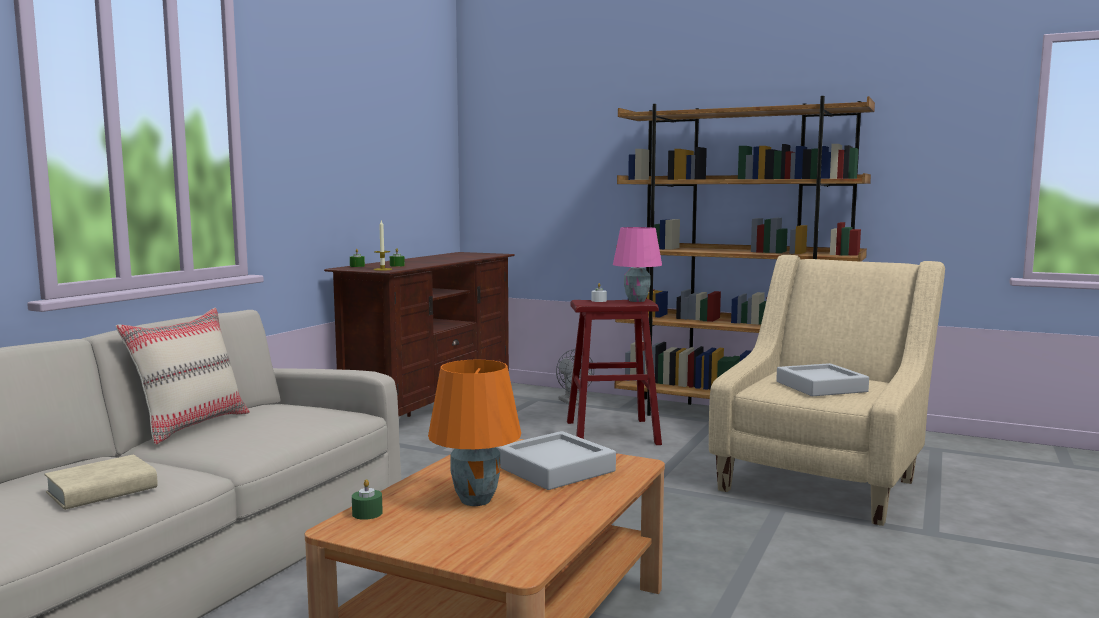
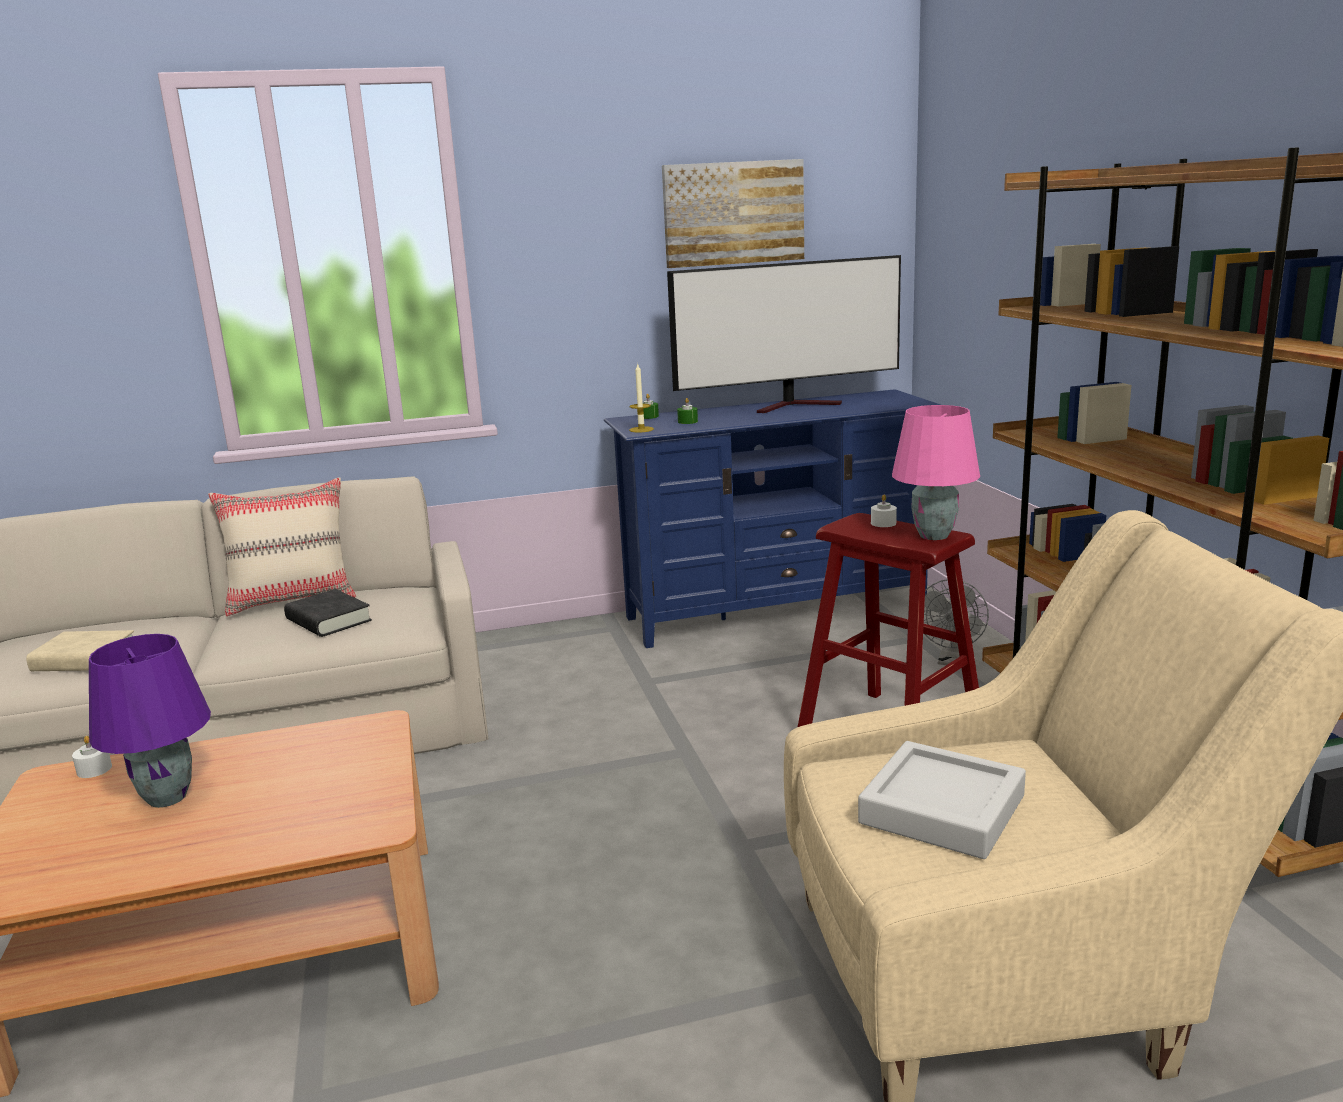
camera: 50 degrees right, 10 degrees up
brown tv stand [324,252,515,417] -> blue tv stand [604,389,941,648]
green candle [352,479,383,520] -> white candle [72,736,112,778]
orange table lamp [428,360,521,506] -> purple table lamp [89,634,211,808]
grey tray [496,431,616,490] -> none
none -> black book [284,589,372,637]
none -> picture [662,159,804,268]
none -> television [667,255,901,413]

